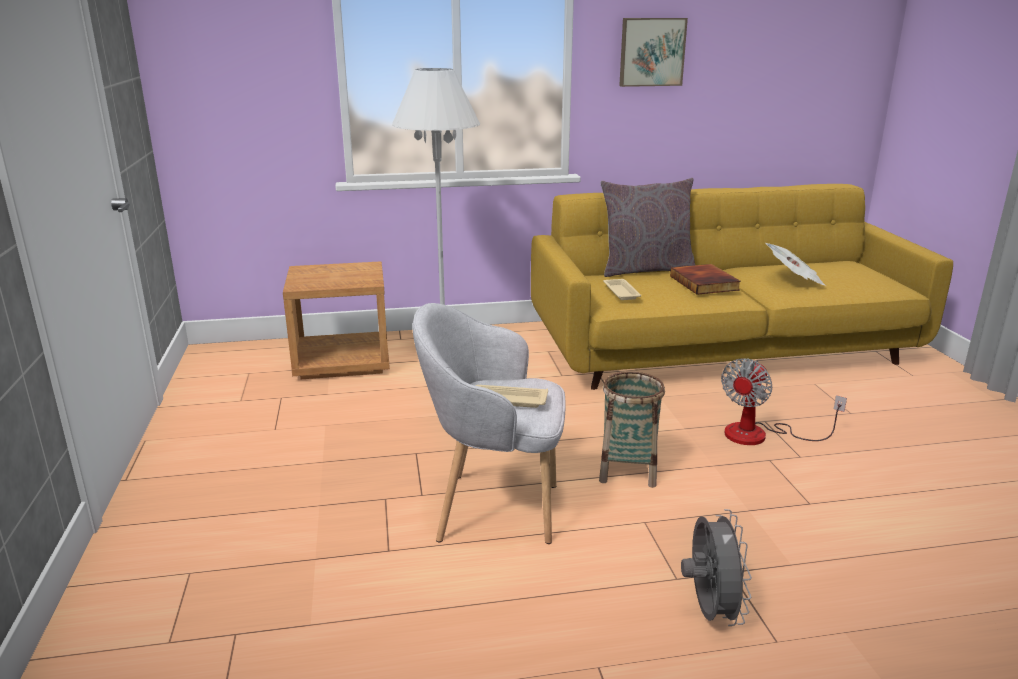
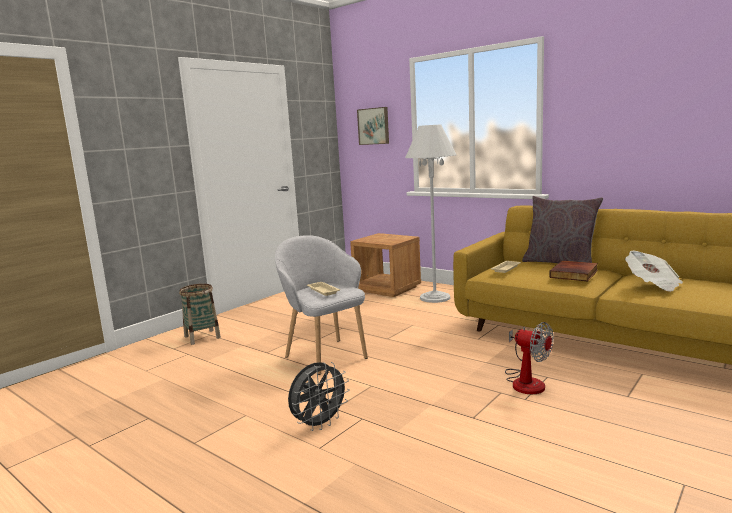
camera: 50 degrees right, 10 degrees down
basket [599,372,665,488] -> basket moved to [179,284,221,345]
picture [619,18,688,87] -> picture moved to [357,107,389,145]
fan [721,358,847,445] -> fan turned 135 degrees counterclockwise [505,322,554,394]

